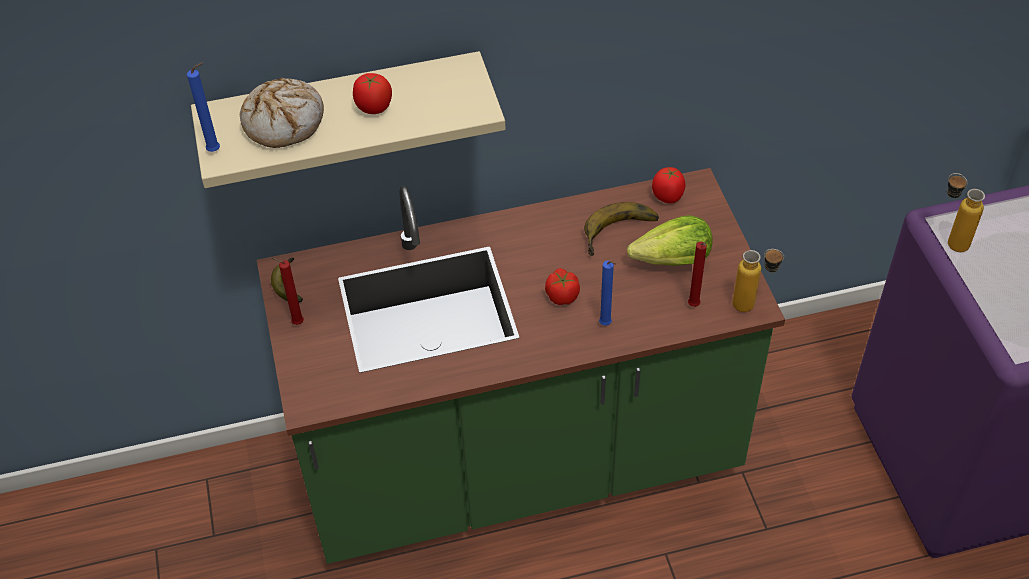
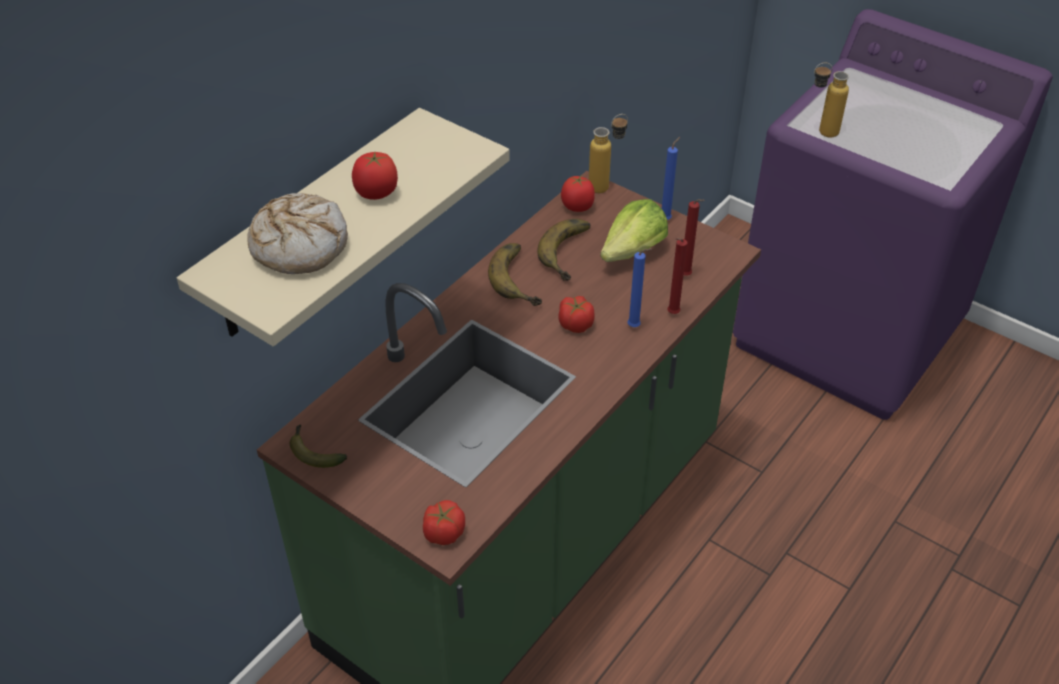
camera: 40 degrees left, 5 degrees down
blue candle [187,62,220,152] -> blue candle moved to [662,137,680,220]
red candle [271,258,304,325] -> red candle moved to [668,238,687,314]
bottle [732,249,784,312] -> bottle moved to [589,114,628,193]
none -> tomato [423,500,465,545]
none -> banana [488,243,542,306]

